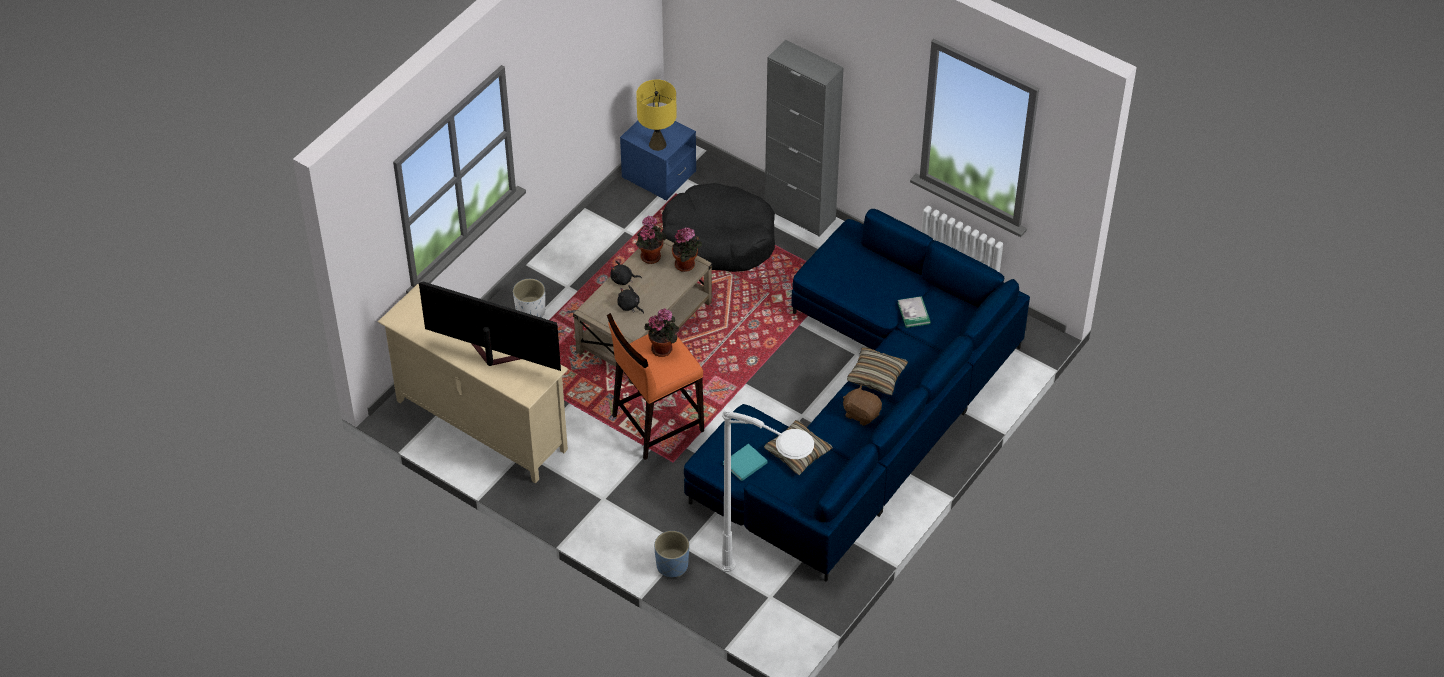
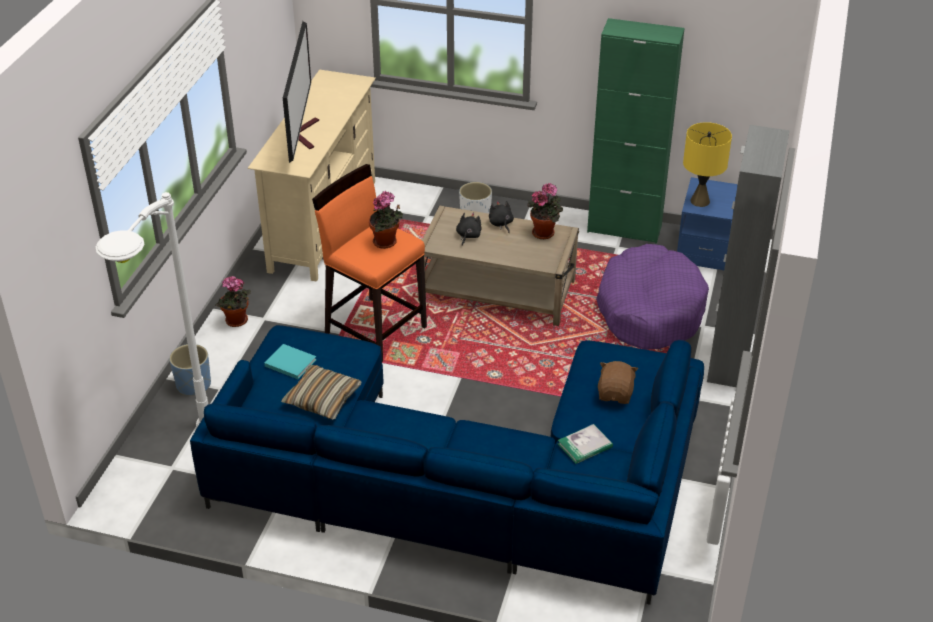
camera: 70 degrees right, 10 degrees down
black dog bed [662,183,775,272] -> purple dog bed [596,244,709,350]
potted plant [672,228,702,272] -> potted plant moved to [215,276,251,327]
brown plush toy [843,385,882,426] -> brown plush toy moved to [598,361,638,404]
pillow [847,347,908,395] -> none
none -> green cabinet [587,18,685,244]

